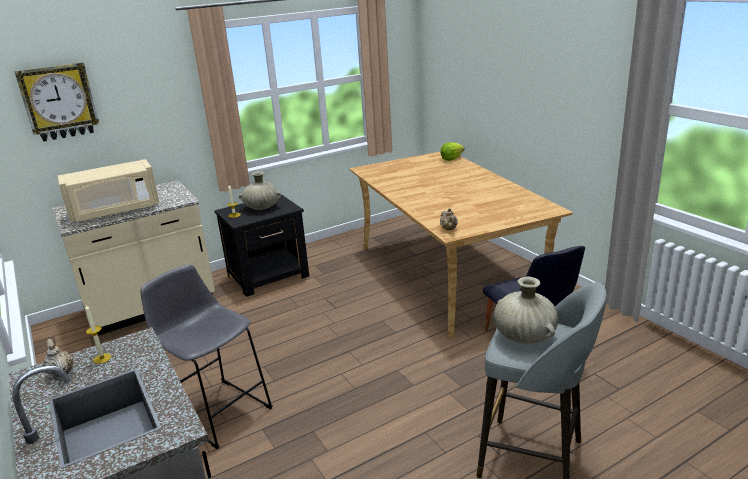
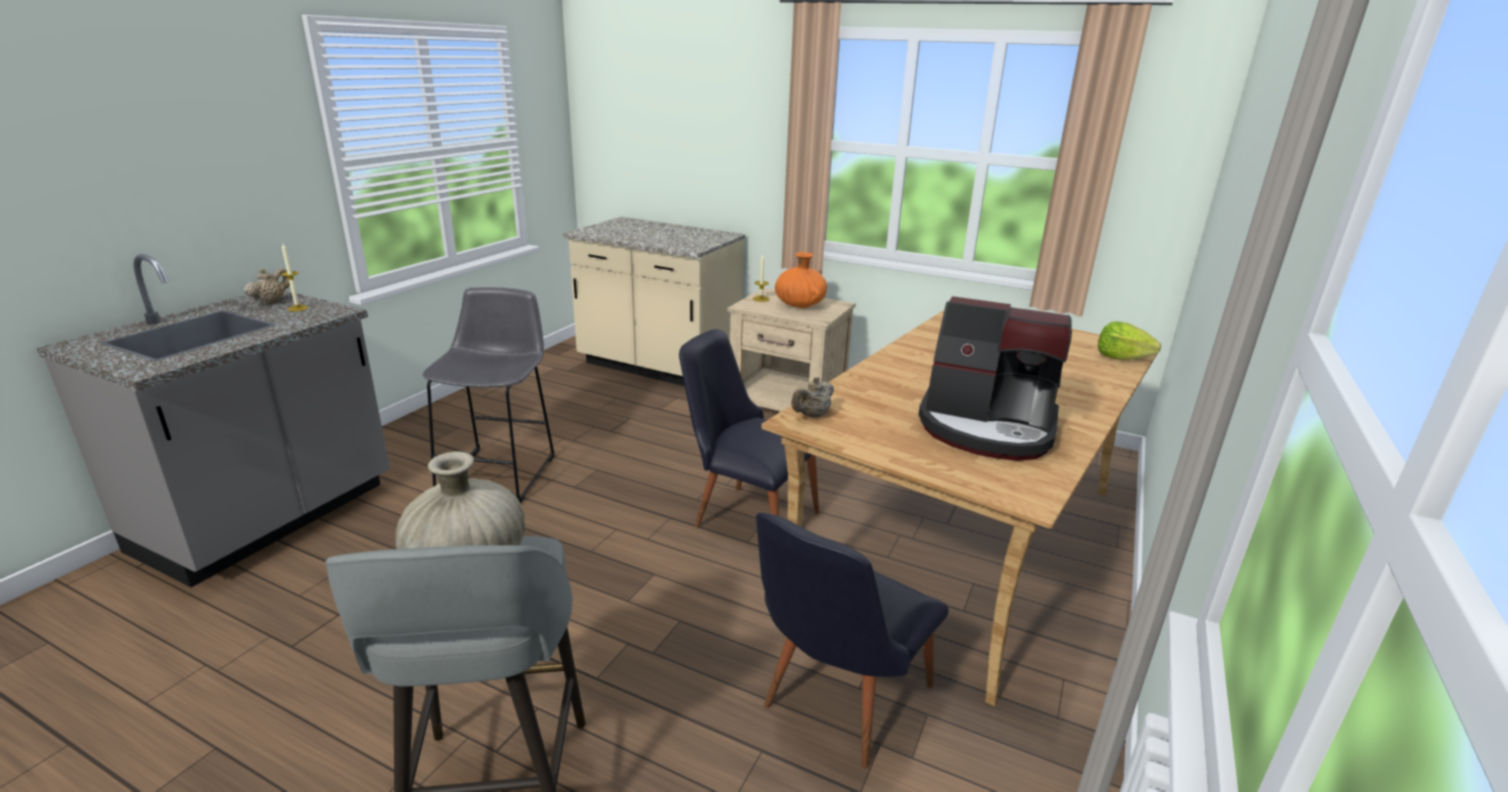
camera: 55 degrees right, 0 degrees up
wall clock [14,62,99,141] -> none
beige microwave [57,159,160,222] -> none
black nightstand [214,194,309,297] -> beige nightstand [727,288,856,411]
beige vase [239,172,281,210] -> orange vase [775,252,827,308]
none -> black chair [679,329,819,527]
none -> coffee machine [919,296,1072,461]

